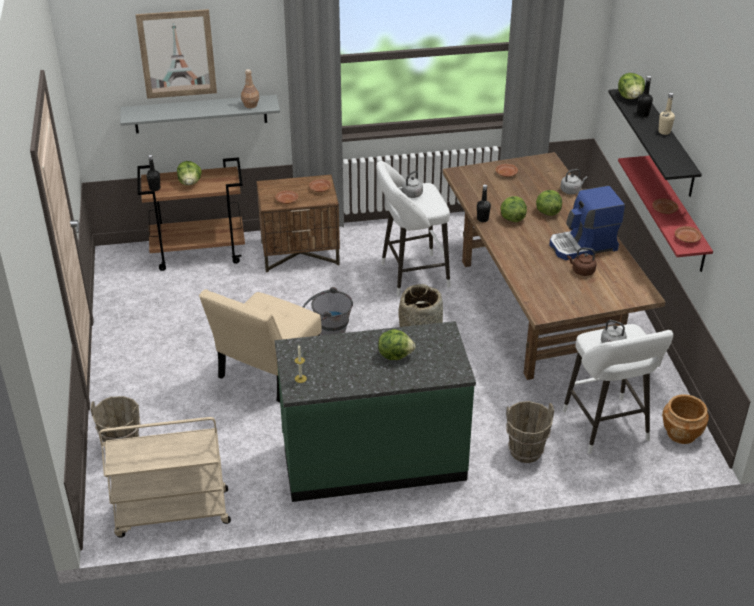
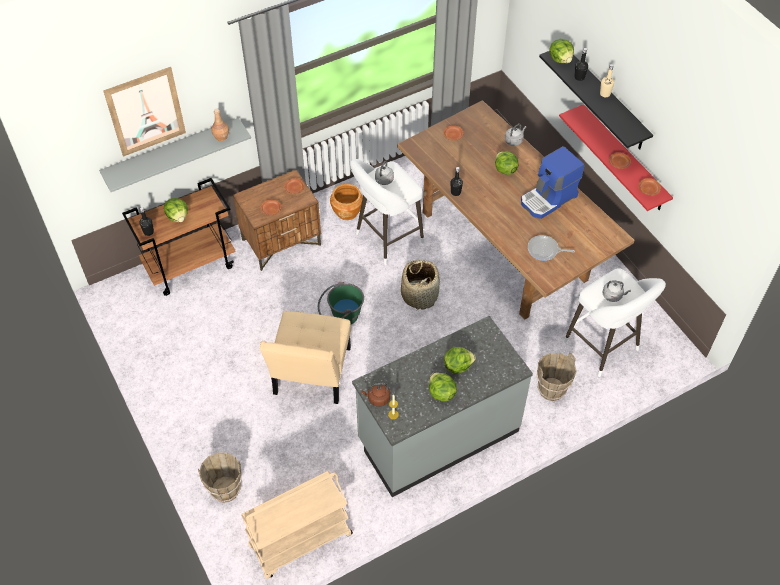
camera: 20 degrees left, 15 degrees up
green counter [275,321,476,502] -> grey counter [352,316,533,497]
grey bucket [303,287,353,335] -> green bucket [318,282,364,324]
lettuce [500,196,527,222] -> lettuce moved to [429,373,457,402]
brown kettle [567,247,597,276] -> brown kettle moved to [361,383,390,407]
brown planter [662,394,709,444] -> brown planter moved to [330,184,363,220]
none -> frying pan [528,235,575,261]

